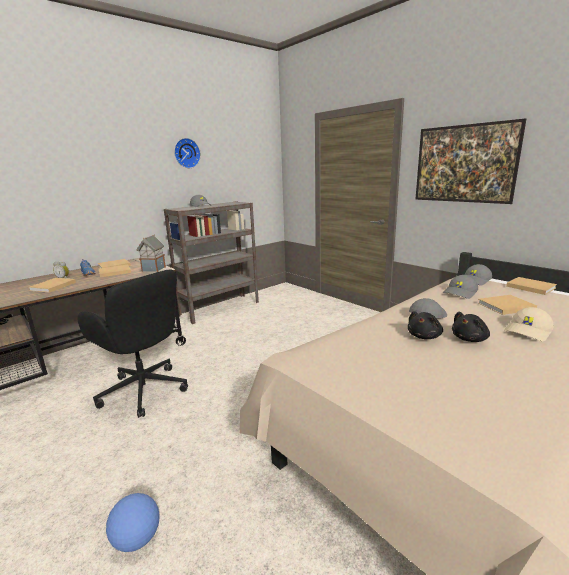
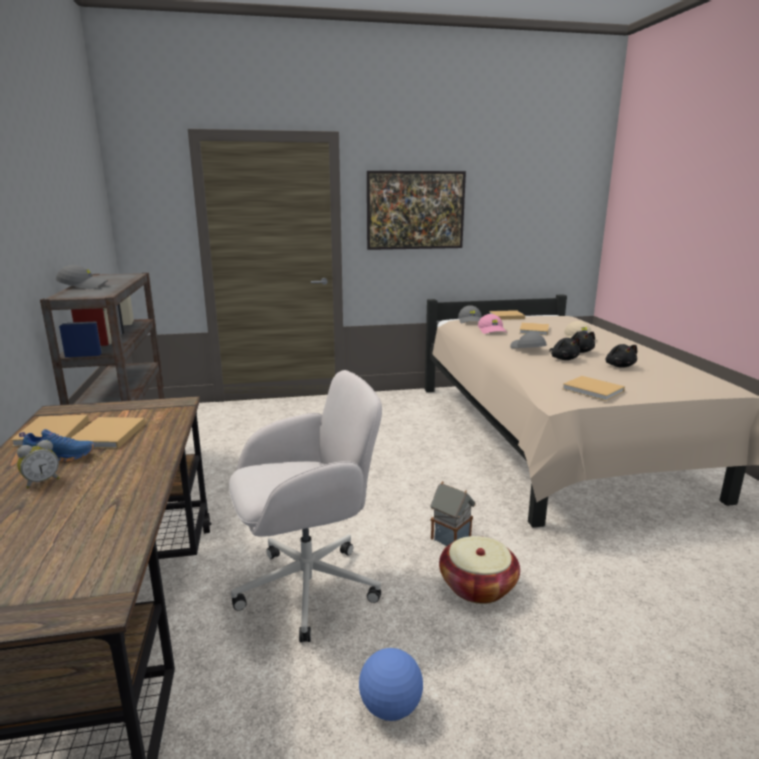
camera: 60 degrees left, 0 degrees up
beige book [29,278,76,293] -> beige book moved to [562,376,625,401]
black office chair [77,270,188,418] -> white office chair [229,370,382,643]
football [106,493,160,552] -> football moved to [359,648,423,721]
toy house [136,235,166,272] -> toy house moved to [430,481,476,546]
wall clock [174,138,201,168] -> none
grey cap [443,275,478,299] -> pink cap [478,314,506,334]
none -> basket [439,536,520,604]
none -> black plush toy [606,344,637,368]

